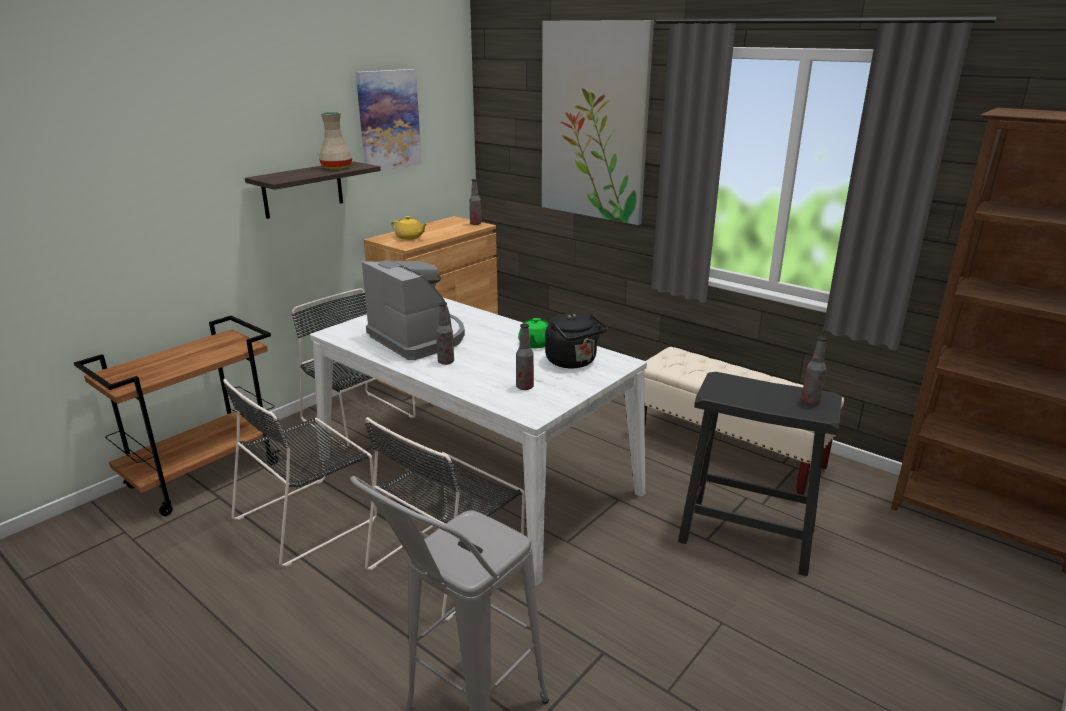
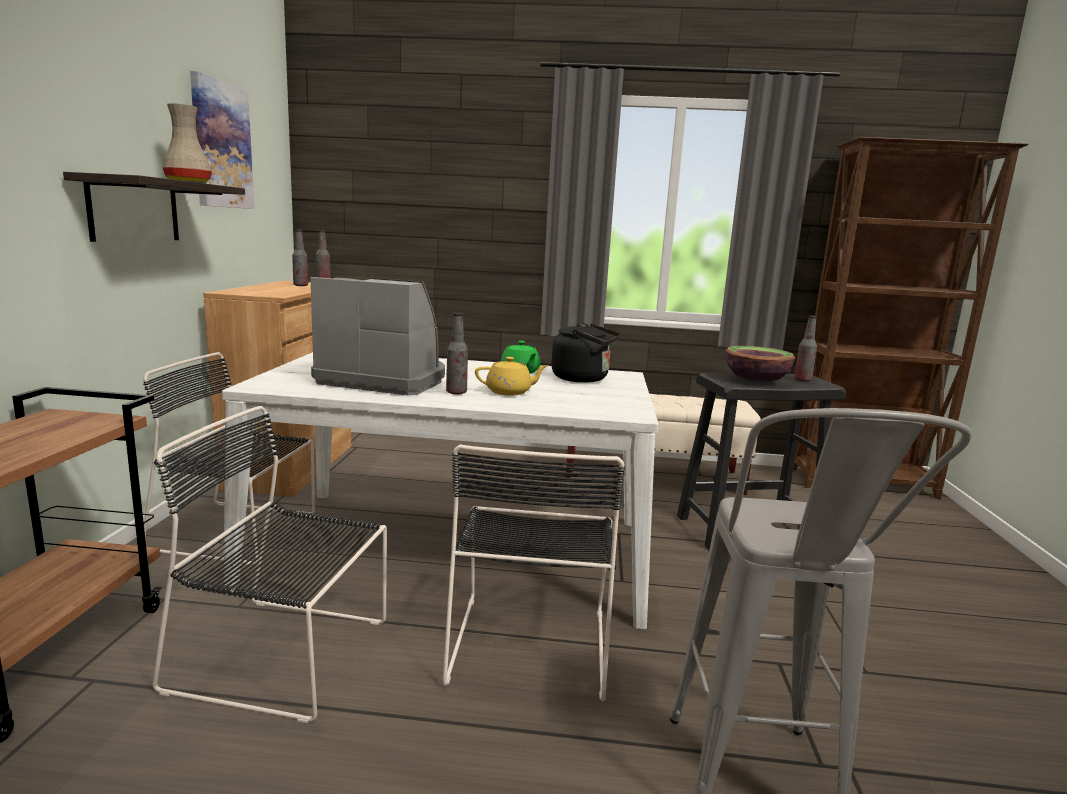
camera: 35 degrees left, 10 degrees down
black chair [223,379,377,567] -> black chair turned 90 degrees clockwise [152,406,387,723]
yellow teapot [391,216,428,240] -> yellow teapot moved to [475,357,548,396]
bottle [516,323,534,390] -> bottle moved to [292,230,308,286]
picture [542,20,654,225] -> none
none -> bowl [725,346,795,382]

